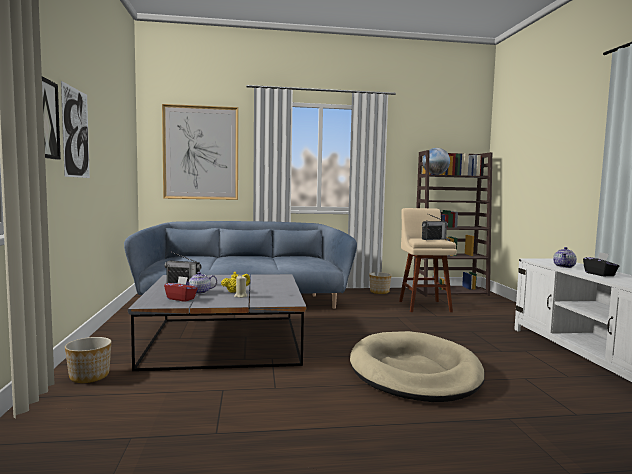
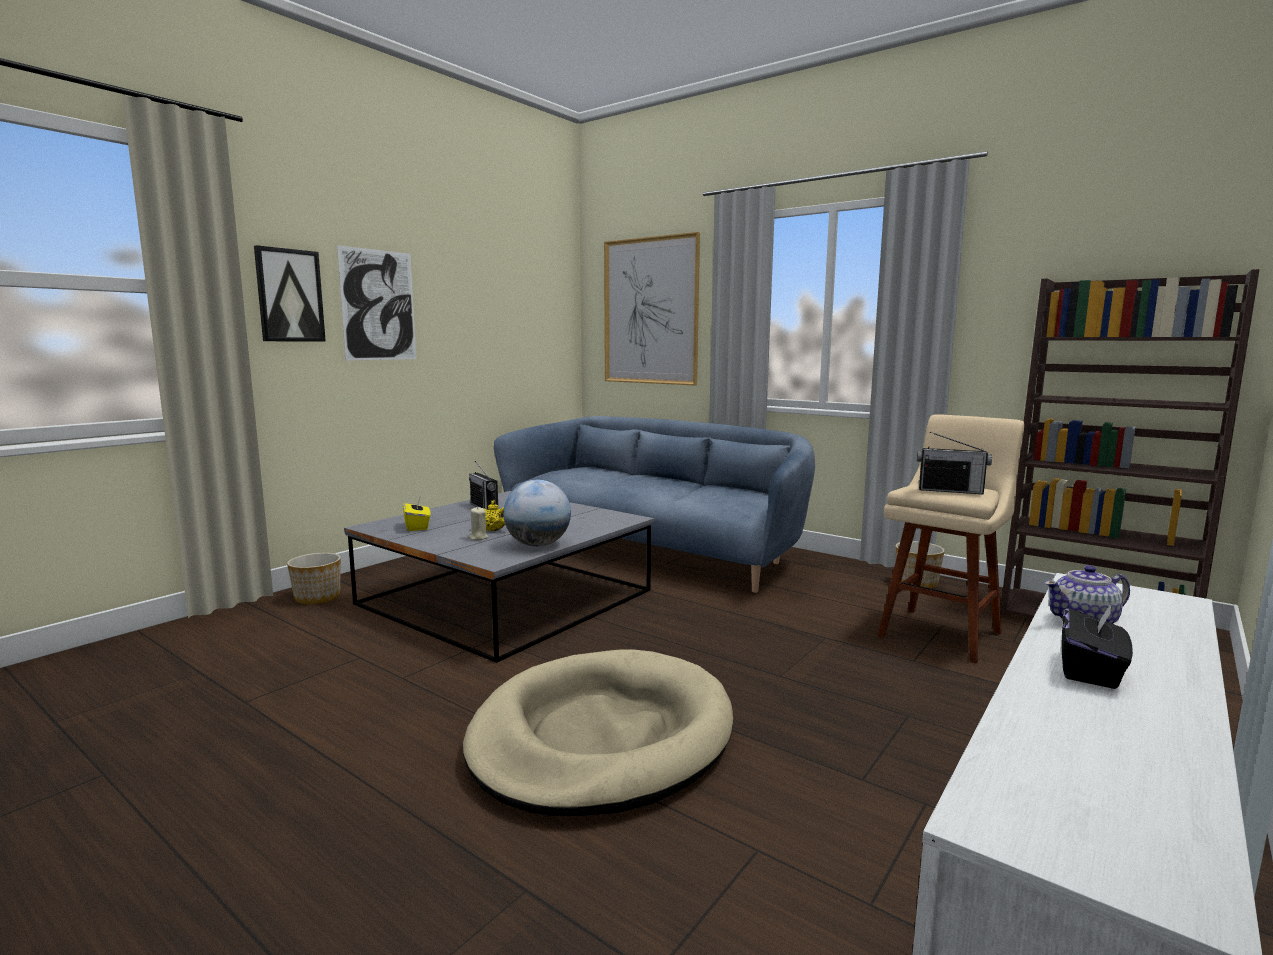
camera: 45 degrees right, 5 degrees up
red tissue box [164,276,198,302] -> yellow tissue box [403,498,431,531]
teapot [186,272,217,294] -> none
globe [422,148,450,175] -> globe moved to [503,480,571,547]

